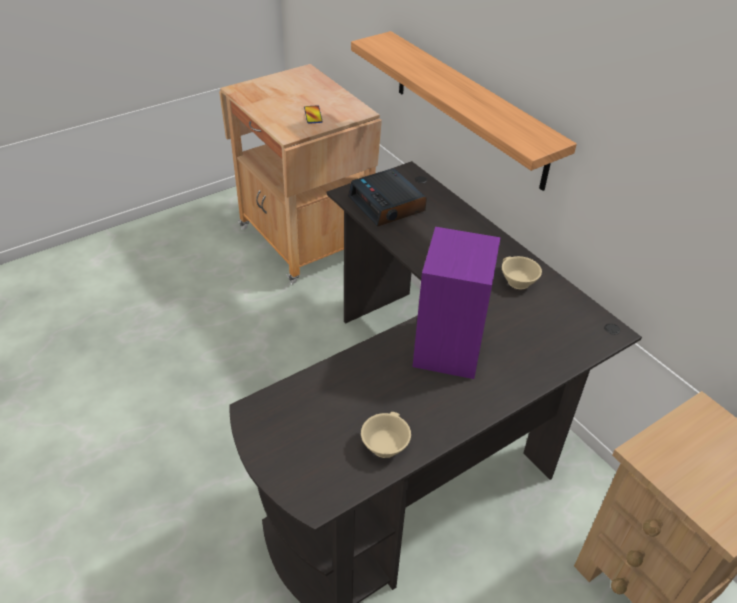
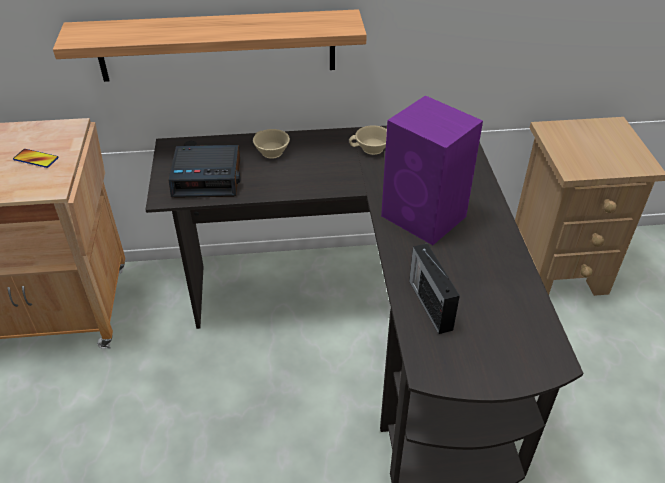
camera: 60 degrees left, 0 degrees up
beige cup [361,412,411,458] -> beige cup moved to [253,129,290,159]
none -> radio [409,243,460,334]

